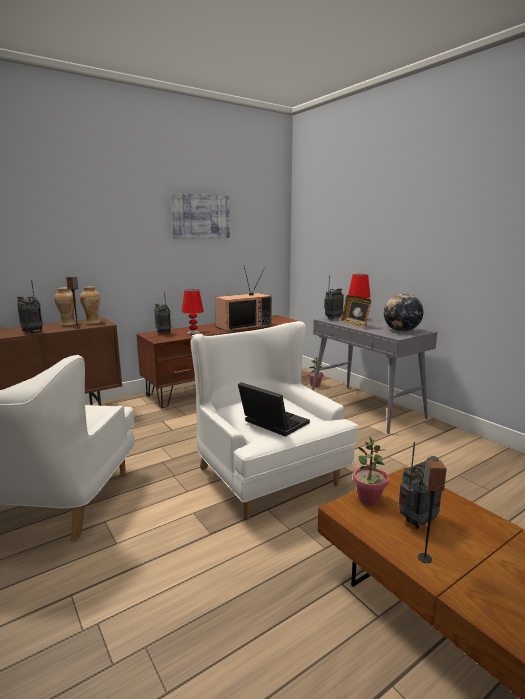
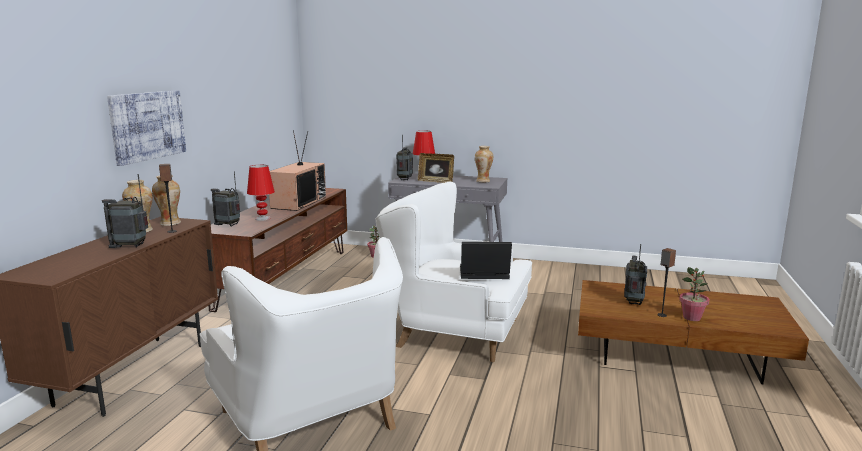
camera: 40 degrees left, 0 degrees up
picture [171,193,230,239] -> picture moved to [107,91,186,166]
potted plant [353,436,389,506] -> potted plant moved to [679,267,709,321]
globe [384,294,423,332] -> vase [475,146,493,182]

